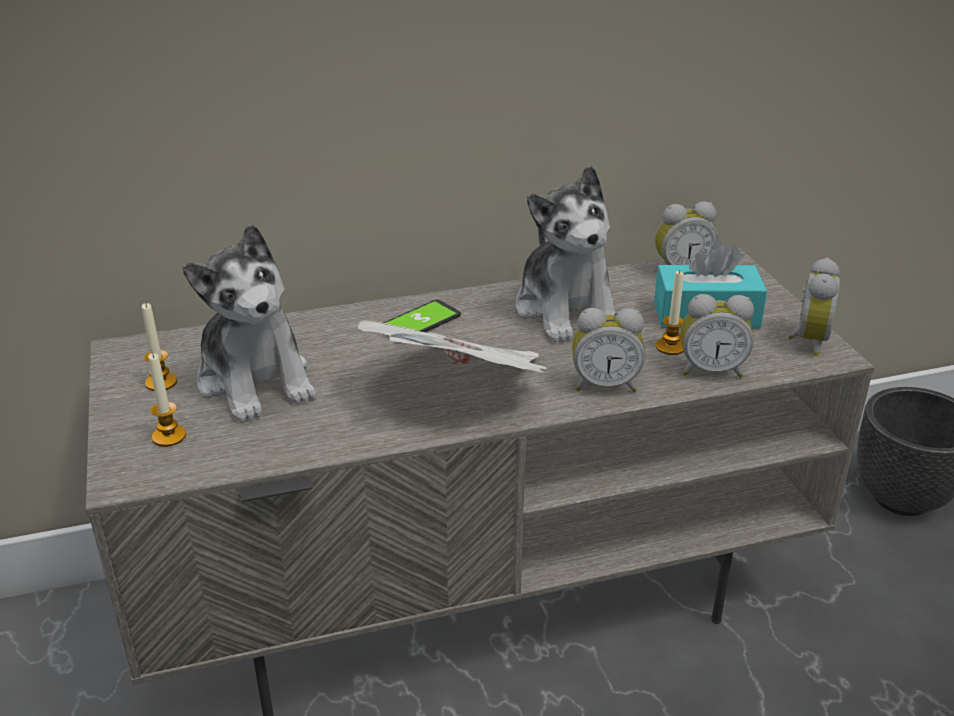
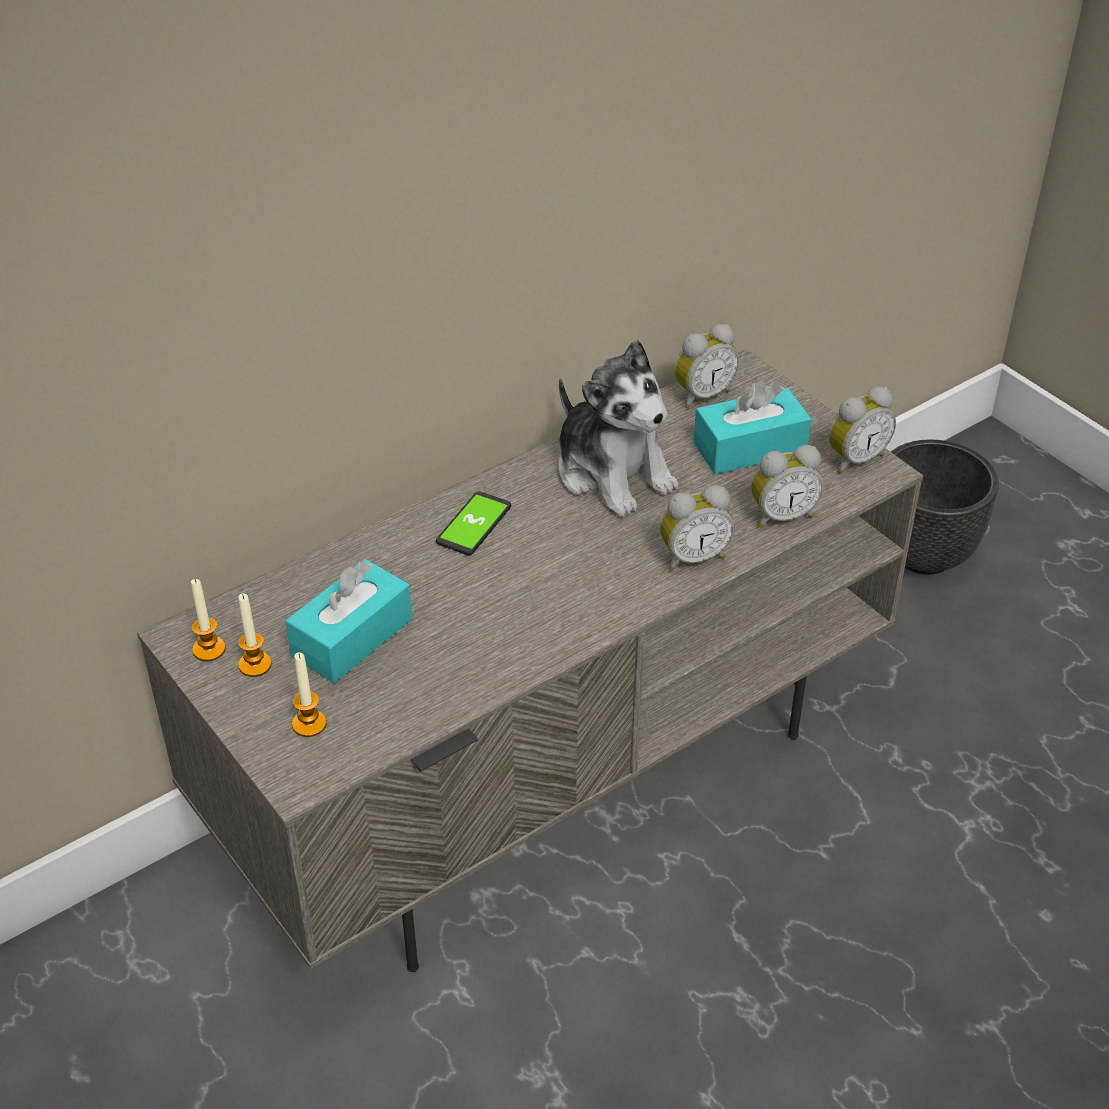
camera: 20 degrees left, 10 degrees up
plush toy [183,224,317,422] -> turquoise tissue box [285,559,412,683]
newspaper [358,321,548,373] -> none
candle [656,271,684,355] -> candle moved to [191,579,226,661]
alarm clock [788,257,840,356] -> alarm clock turned 60 degrees clockwise [829,386,896,474]

